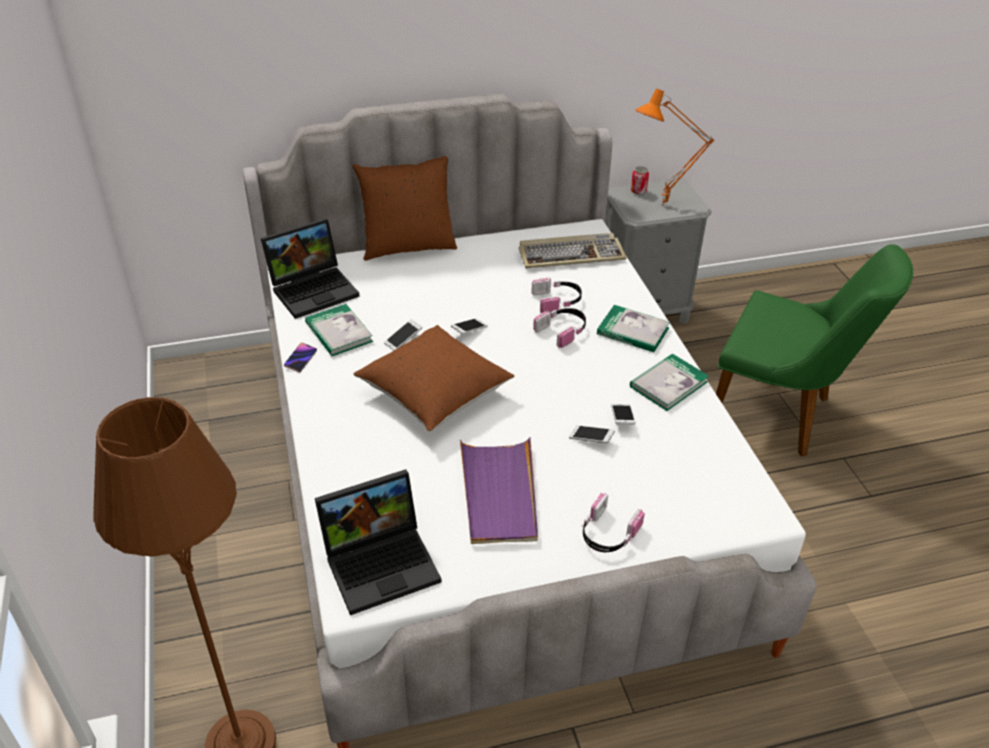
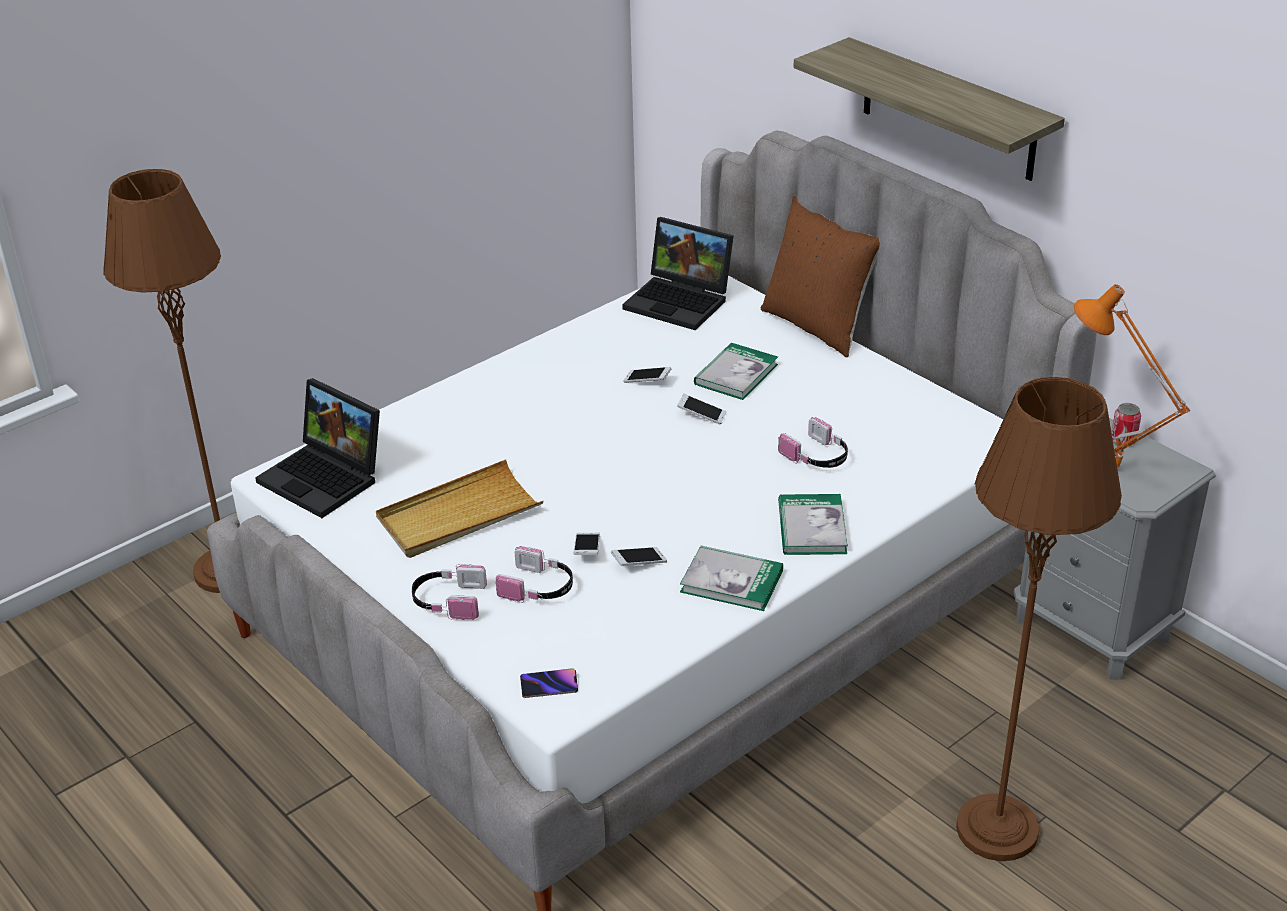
camera: 65 degrees right, 5 degrees down
phone [284,343,317,372] -> phone moved to [520,668,578,698]
book [305,304,373,356] -> book moved to [694,343,778,400]
brown pillow [354,325,514,431] -> none
purple tray [460,437,538,544] -> beige tray [376,459,543,558]
keyboard [519,233,627,269] -> none
headphones [533,308,586,348] -> headphones moved to [496,546,573,603]
green chair [716,244,913,456] -> brown floor lamp [956,377,1122,861]
none -> shelf [794,37,1065,181]

